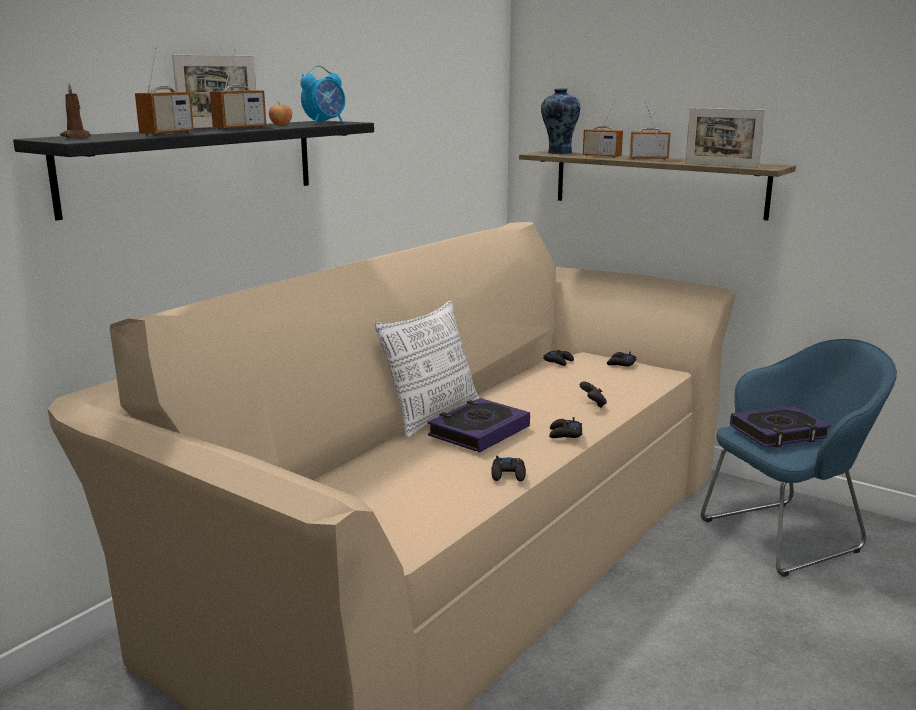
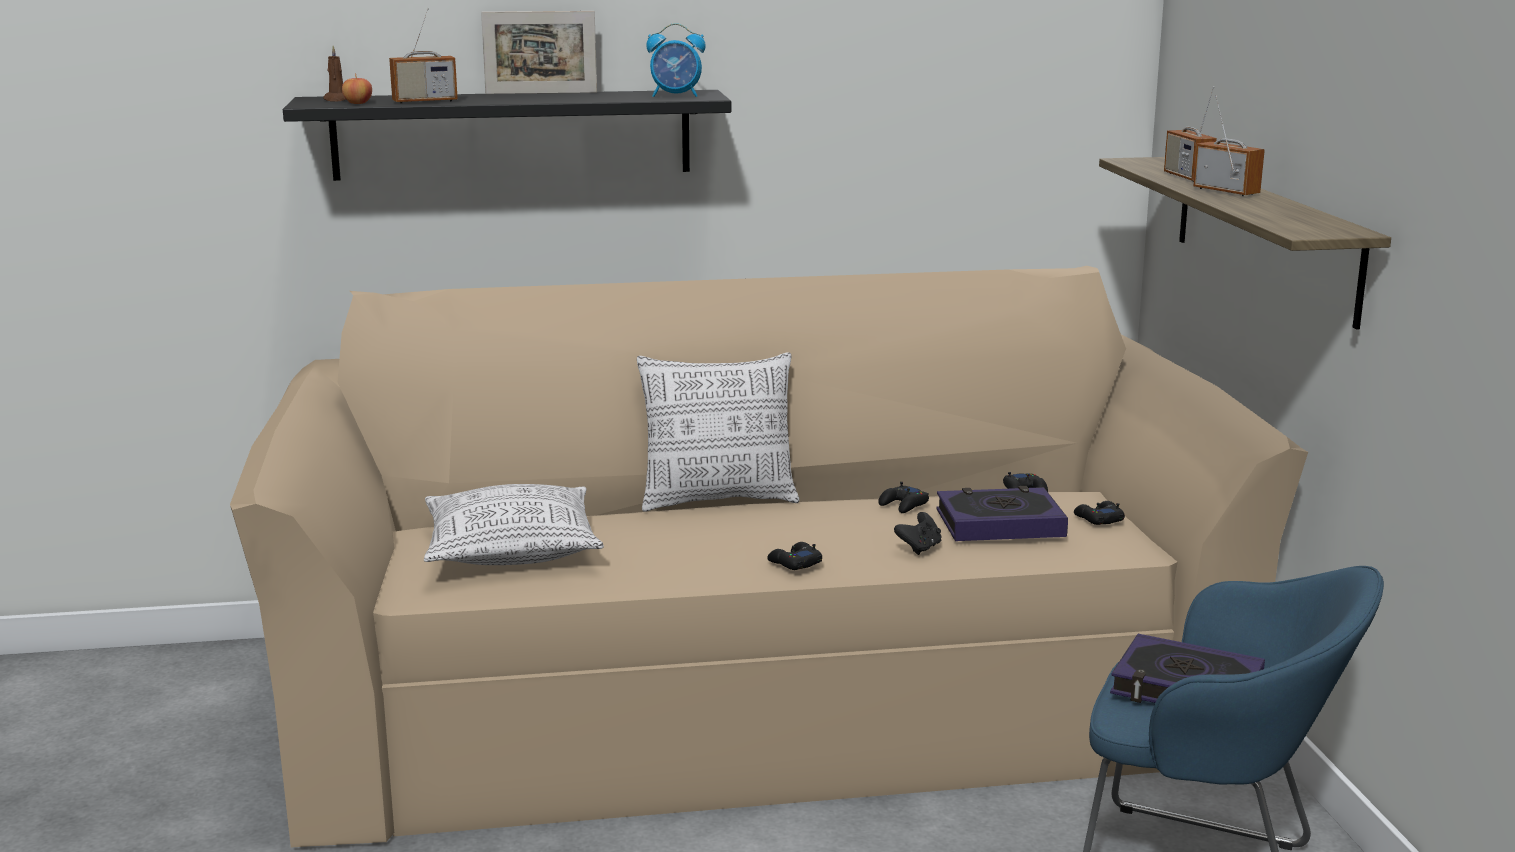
camera: 45 degrees right, 0 degrees up
radio [210,49,266,130] -> none
apple [269,102,292,125] -> apple moved to [342,74,372,104]
book [428,398,530,453] -> book moved to [936,486,1068,541]
black game controller [491,456,526,482] -> black game controller moved to [878,482,929,513]
vase [541,88,580,154] -> none
picture frame [685,108,766,168] -> none
none -> pillow [424,484,604,565]

